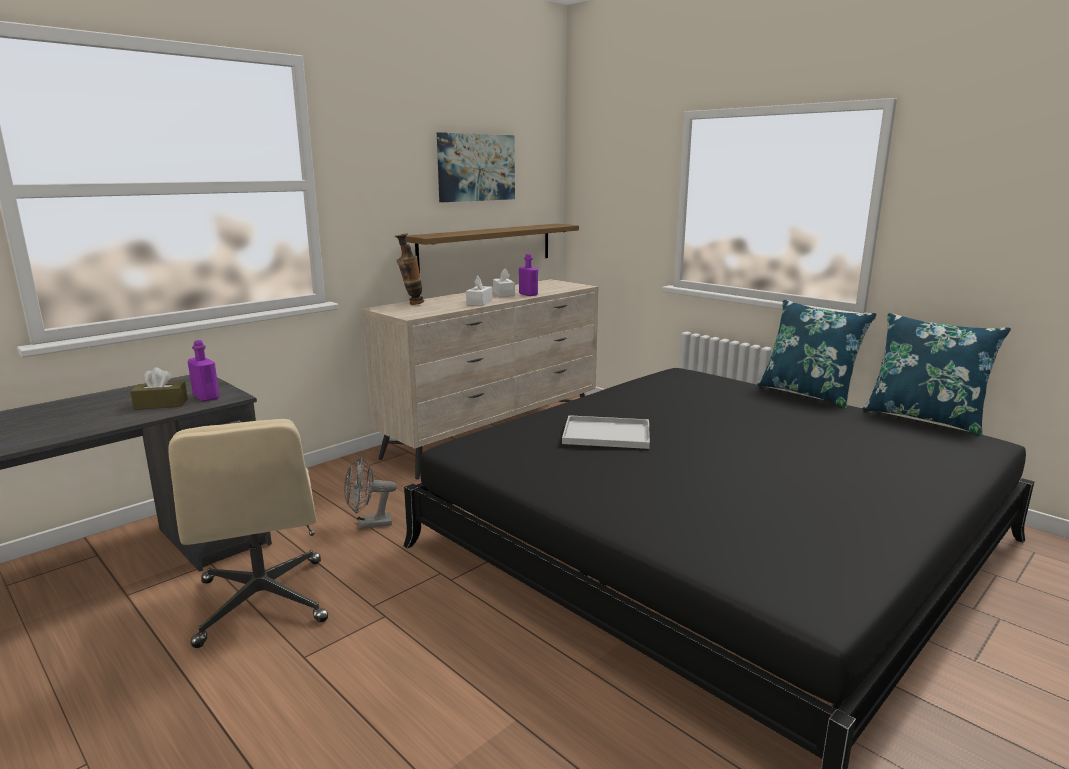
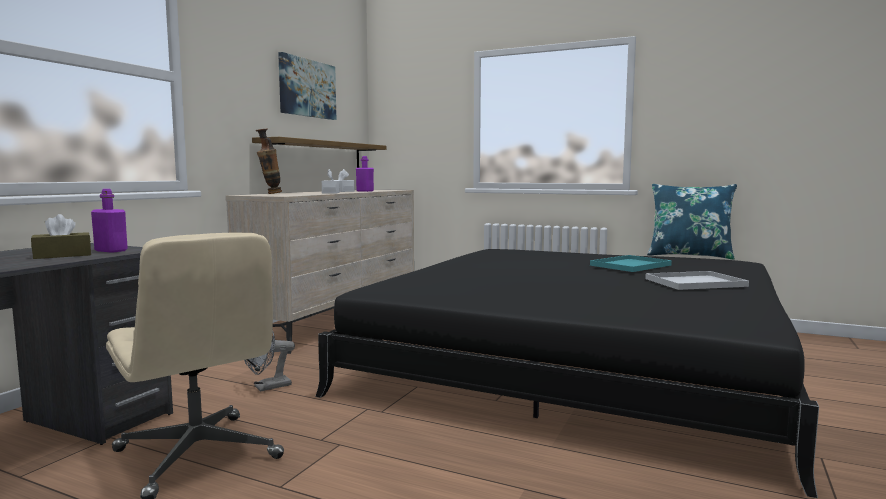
camera: 20 degrees left, 10 degrees down
white tray [562,415,650,449] -> white tray moved to [645,271,749,290]
blue pillow [757,299,877,408] -> none
none -> turquoise tray [590,255,672,272]

